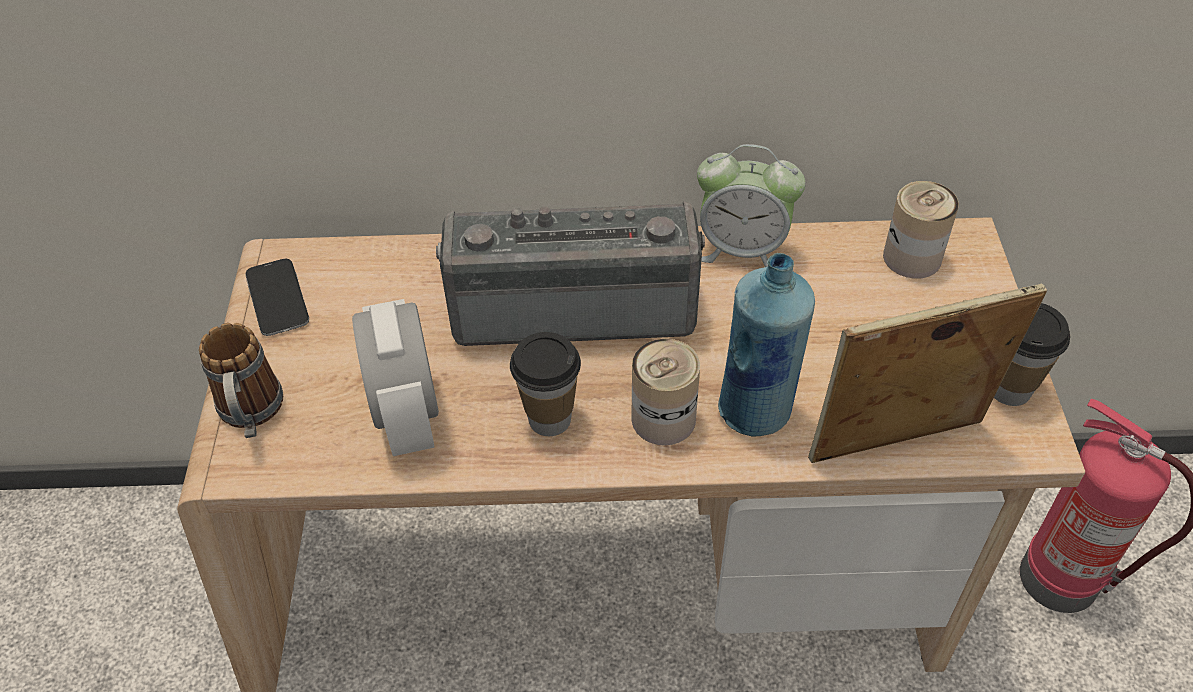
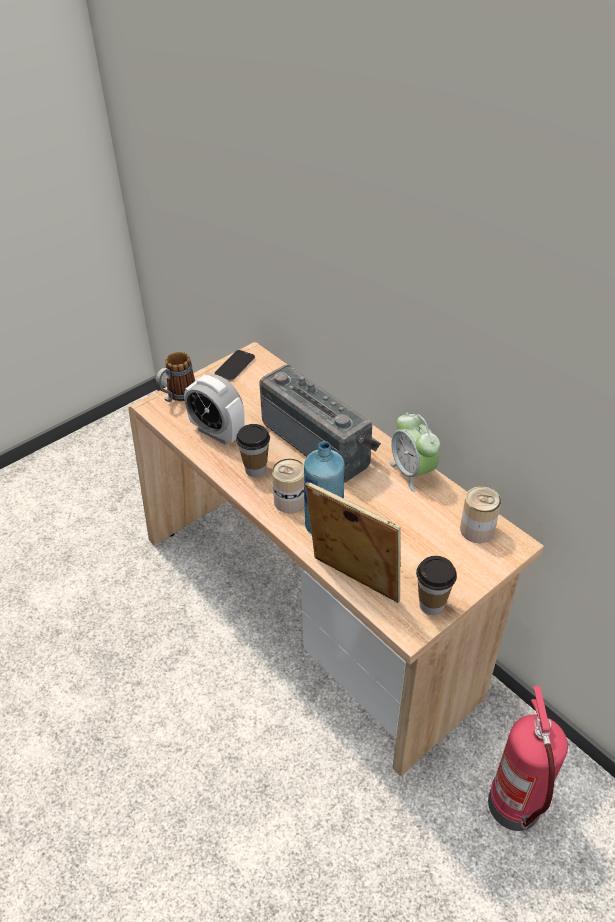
camera: 50 degrees right, 5 degrees down
alarm clock [352,299,439,456] -> alarm clock turned 90 degrees counterclockwise [184,374,245,445]

